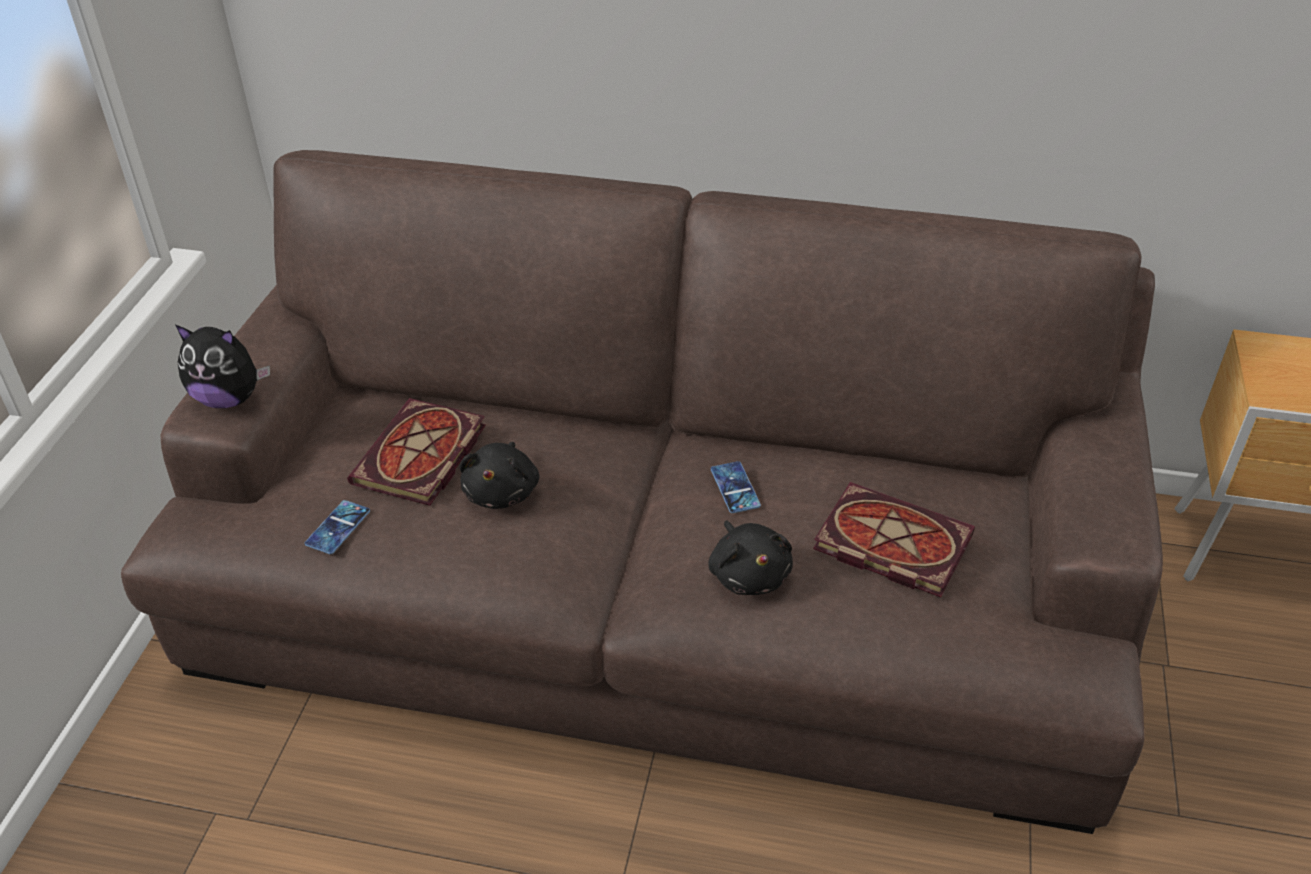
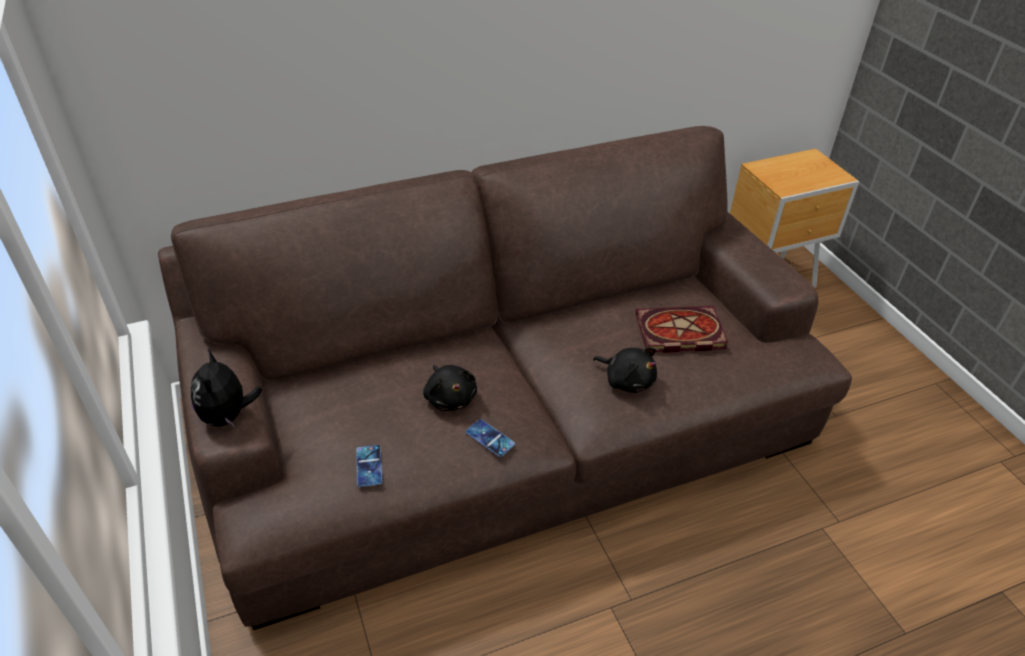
camera: 35 degrees left, 0 degrees up
plush toy [176,325,270,408] -> plush toy turned 105 degrees clockwise [191,350,262,427]
book [347,398,486,506] -> none
phone [711,461,761,513] -> phone moved to [465,419,515,457]

